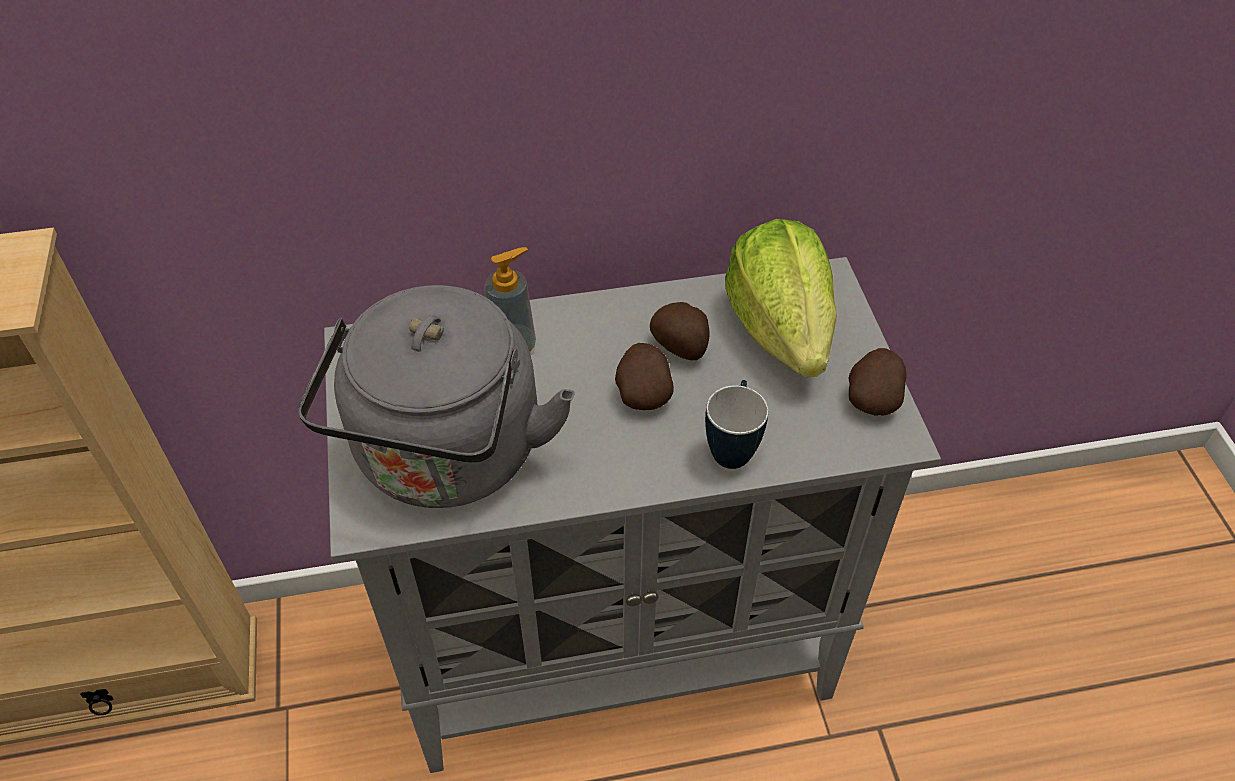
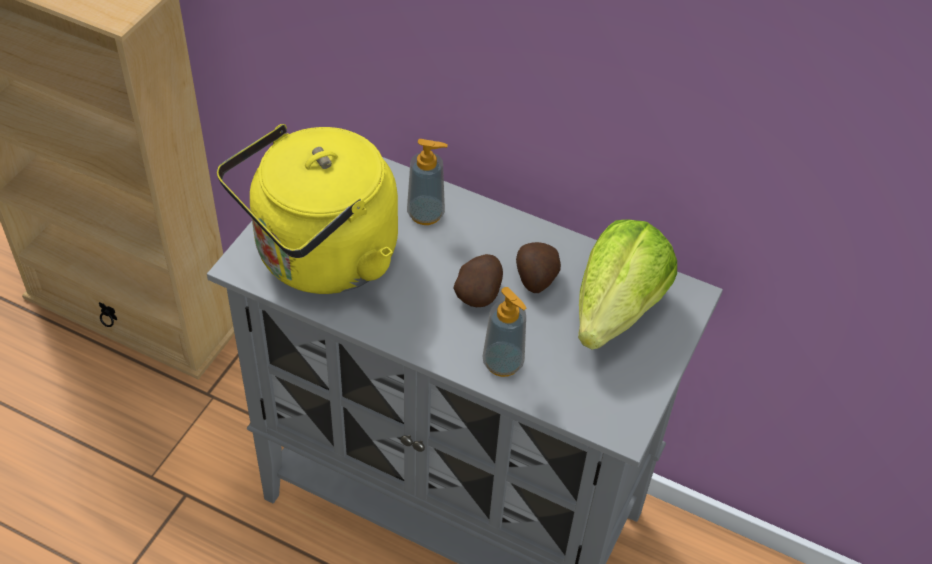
camera: 35 degrees right, 0 degrees up
grey kettle [298,285,575,508] -> yellow kettle [217,124,398,294]
mug [705,380,768,469] -> soap dispenser [483,287,526,377]
potato [848,348,907,416] -> none

